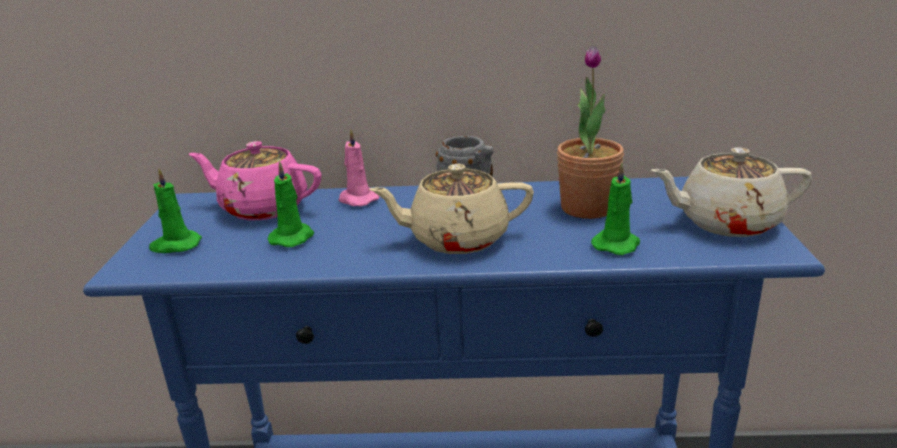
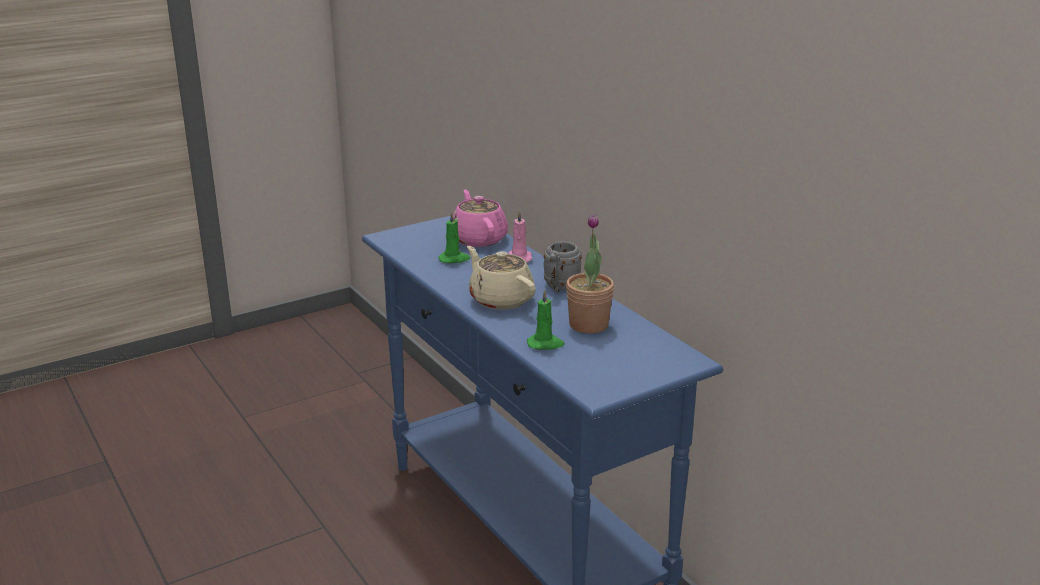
camera: 55 degrees right, 0 degrees up
green candle [149,167,202,253] -> none
beige teapot [651,148,813,237] -> none

